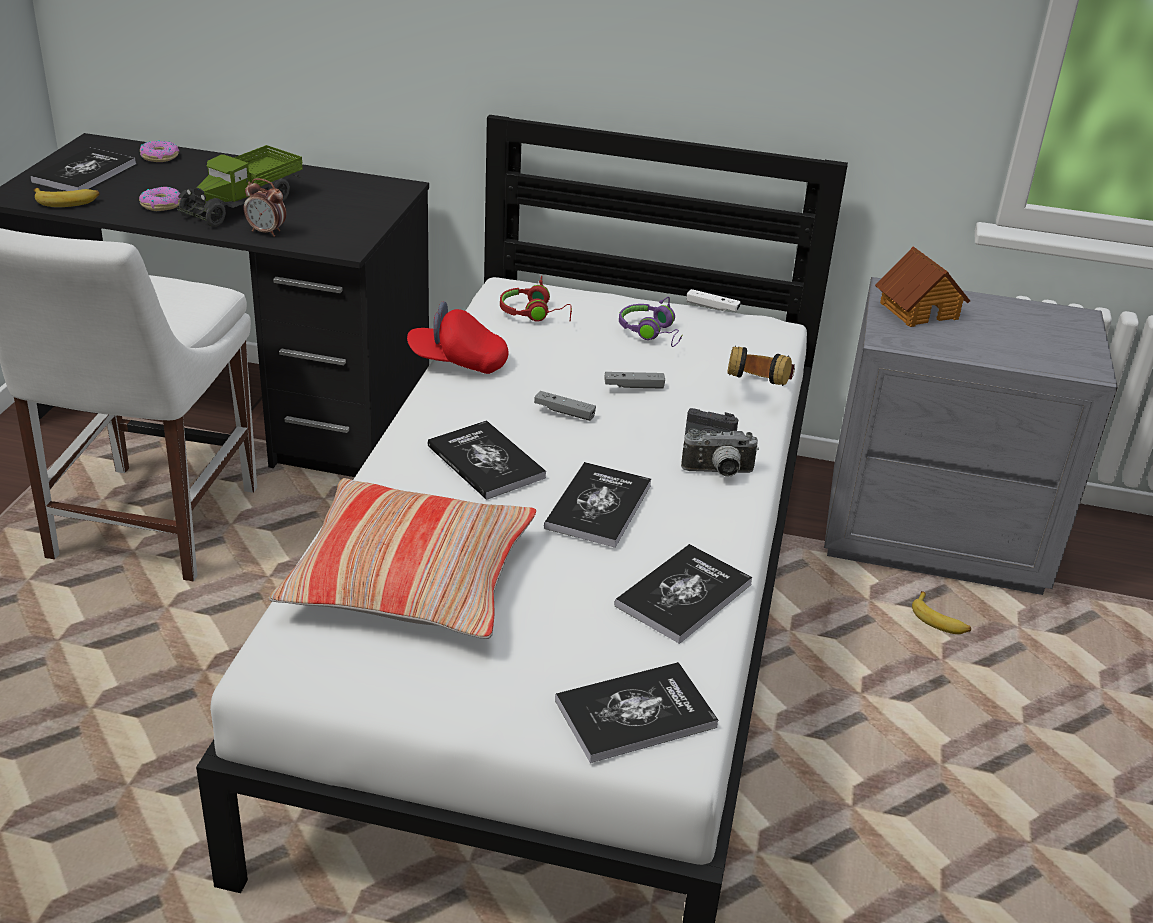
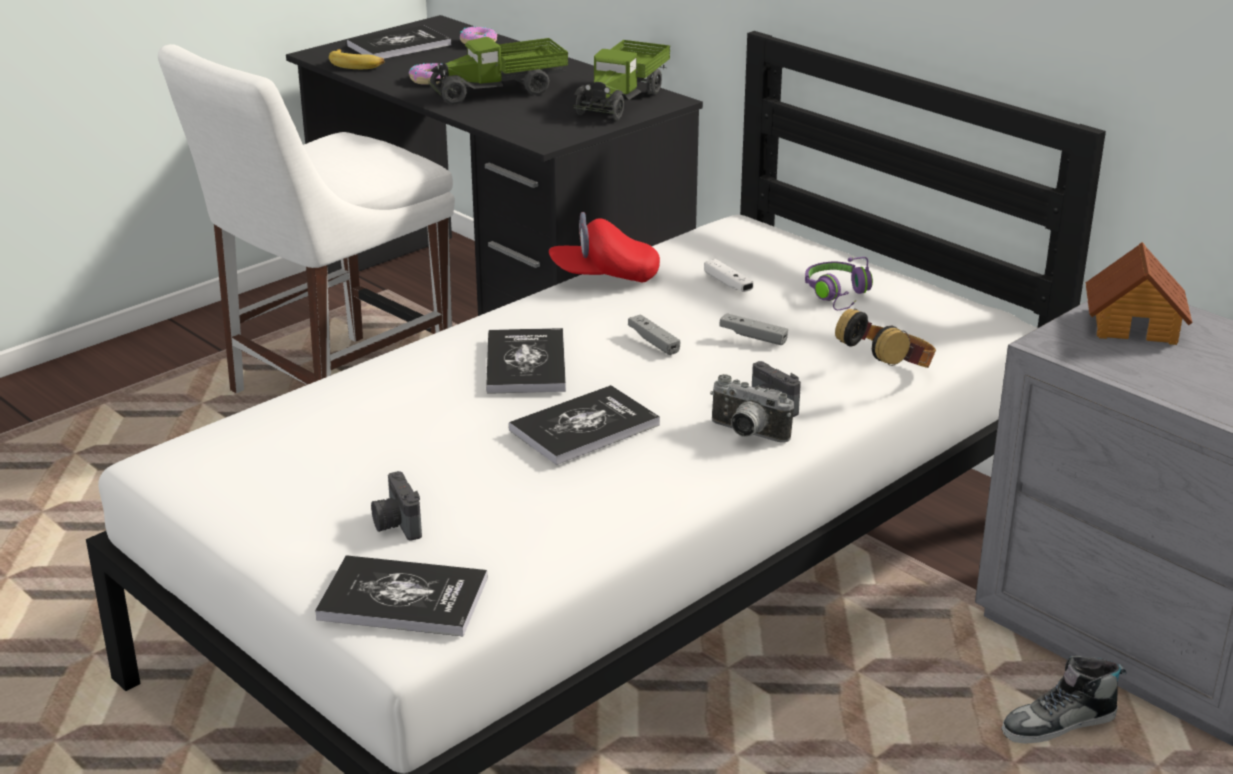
camera: 35 degrees right, 5 degrees down
alarm clock [244,178,286,237] -> none
pillow [269,478,536,639] -> none
red cap [407,301,509,374] -> red cap turned 45 degrees counterclockwise [549,212,660,282]
red headphones [500,276,572,322] -> none
book [614,544,753,644] -> none
white game controller [686,289,740,312] -> white game controller moved to [704,259,754,292]
banana [912,591,971,634] -> shoe [1001,656,1126,744]
none -> camera [371,471,422,541]
none -> toy truck [574,40,670,121]

